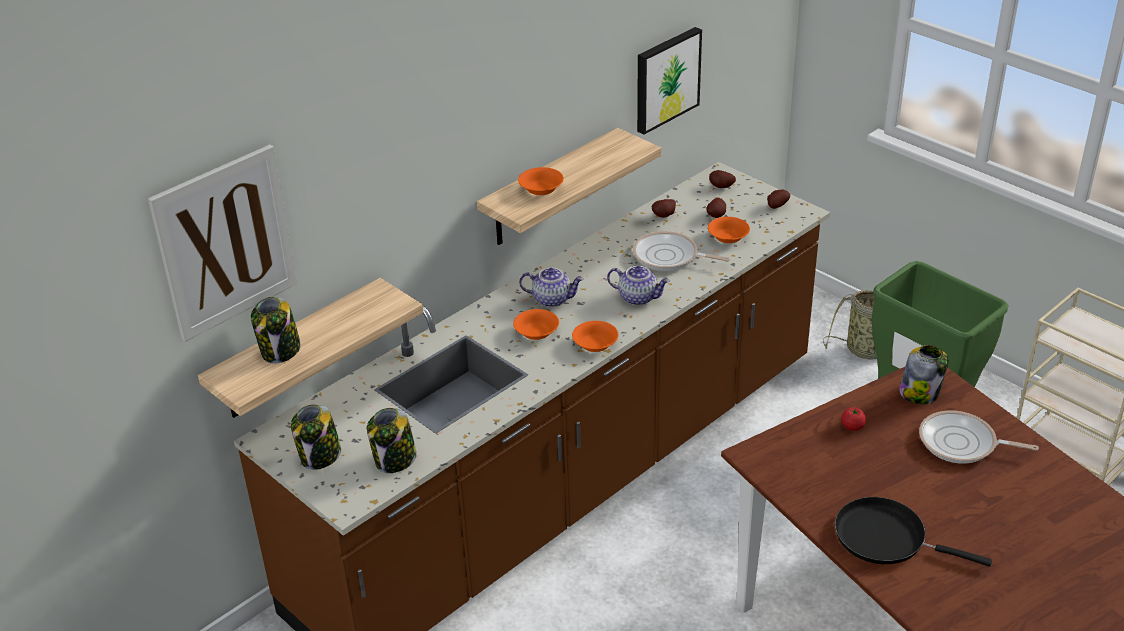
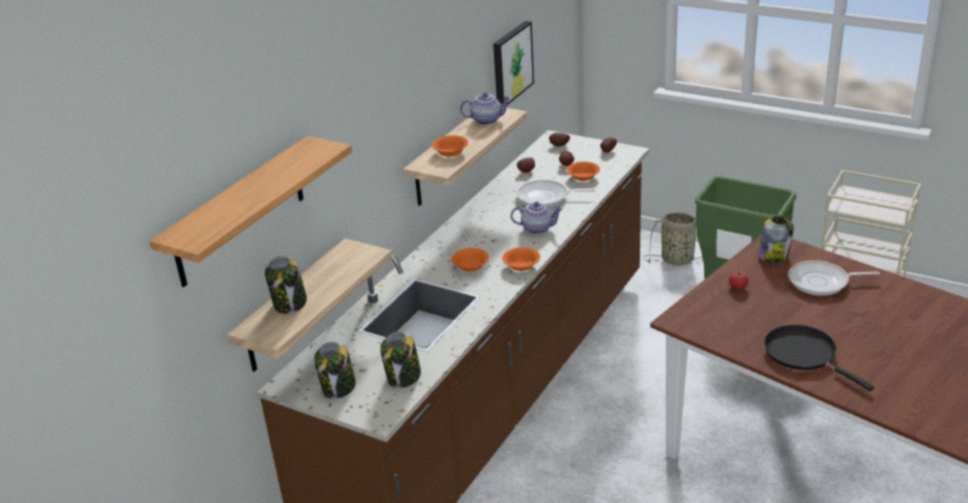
camera: 15 degrees left, 5 degrees down
picture [148,145,297,342] -> shelf [149,136,352,287]
teapot [519,268,584,307] -> teapot moved to [460,92,511,125]
black frying pan [835,497,992,567] -> black frying pan turned 45 degrees clockwise [764,325,874,391]

